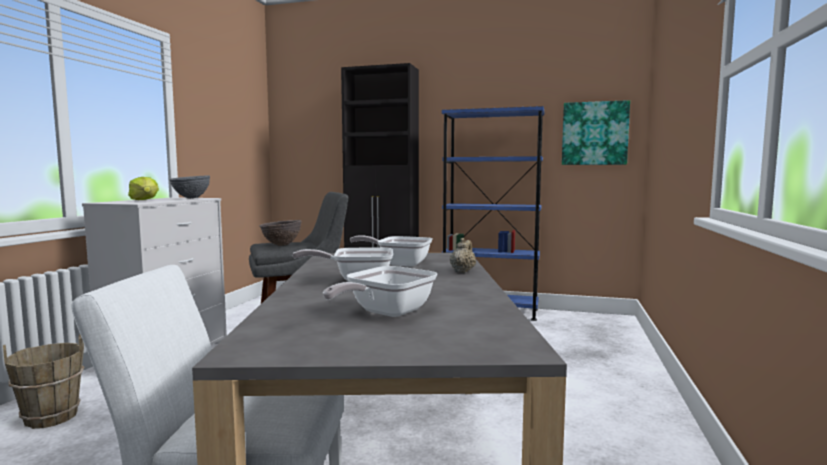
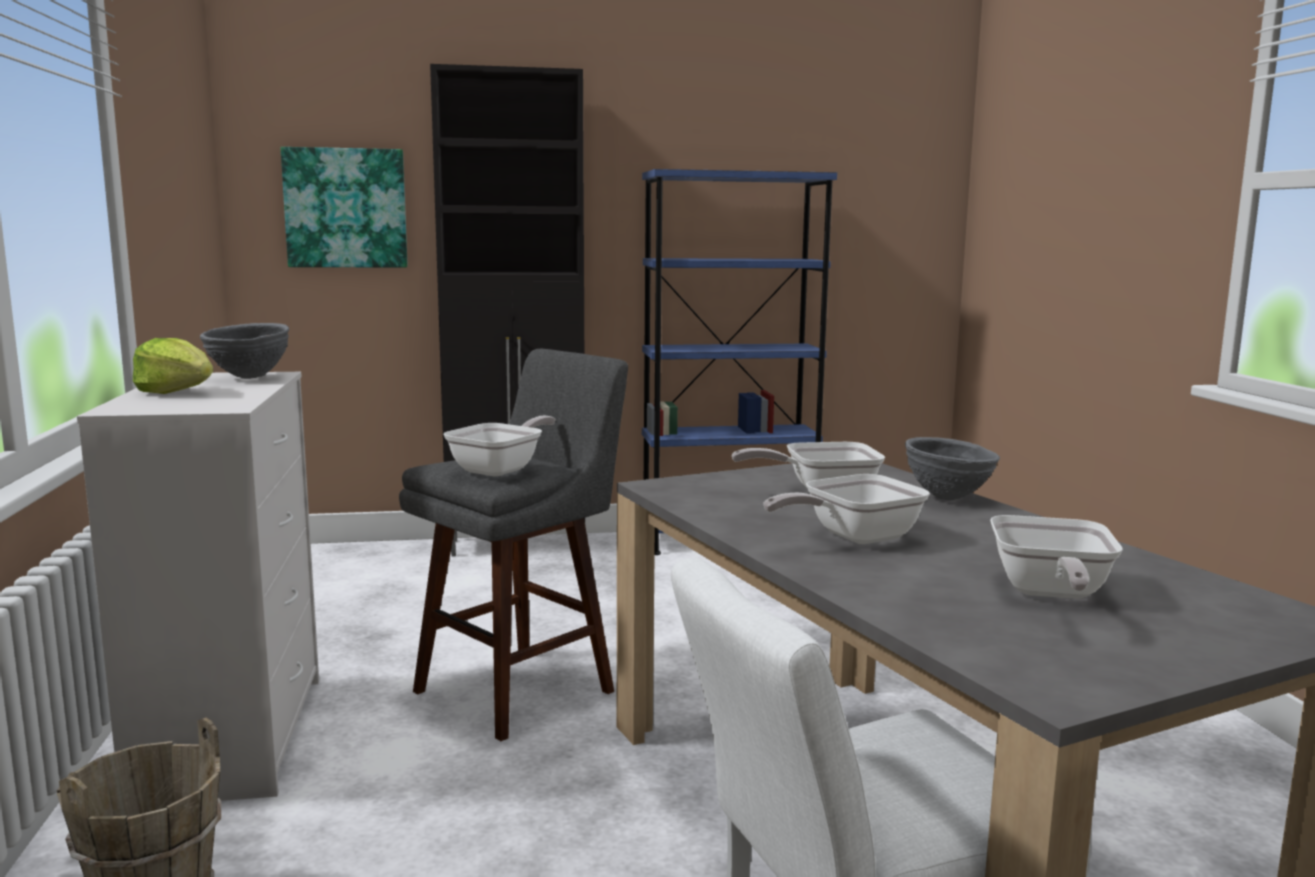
camera: 25 degrees left, 5 degrees up
brown bowl [259,220,302,246] -> frying pan [443,416,556,476]
beige teapot [450,238,476,273] -> grey bowl [905,437,1000,501]
picture [562,100,630,165] -> picture moved to [281,147,408,268]

